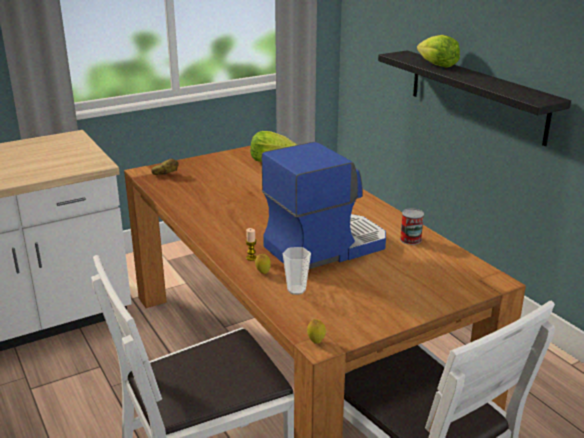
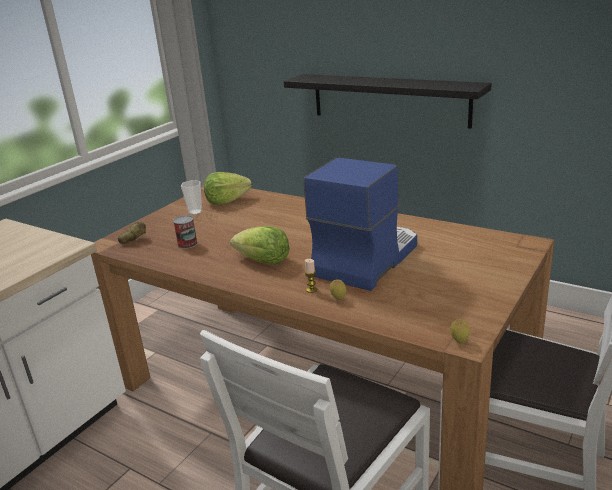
camera: 25 degrees left, 0 degrees up
cup [283,247,311,295] -> cup moved to [181,180,202,215]
can [400,208,424,245] -> can moved to [173,215,198,249]
lettuce [417,35,460,67] -> lettuce moved to [230,226,290,265]

